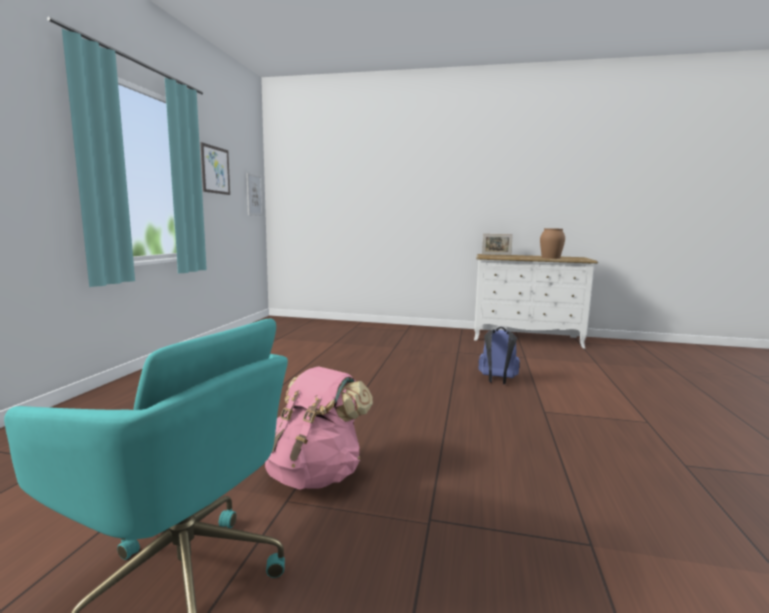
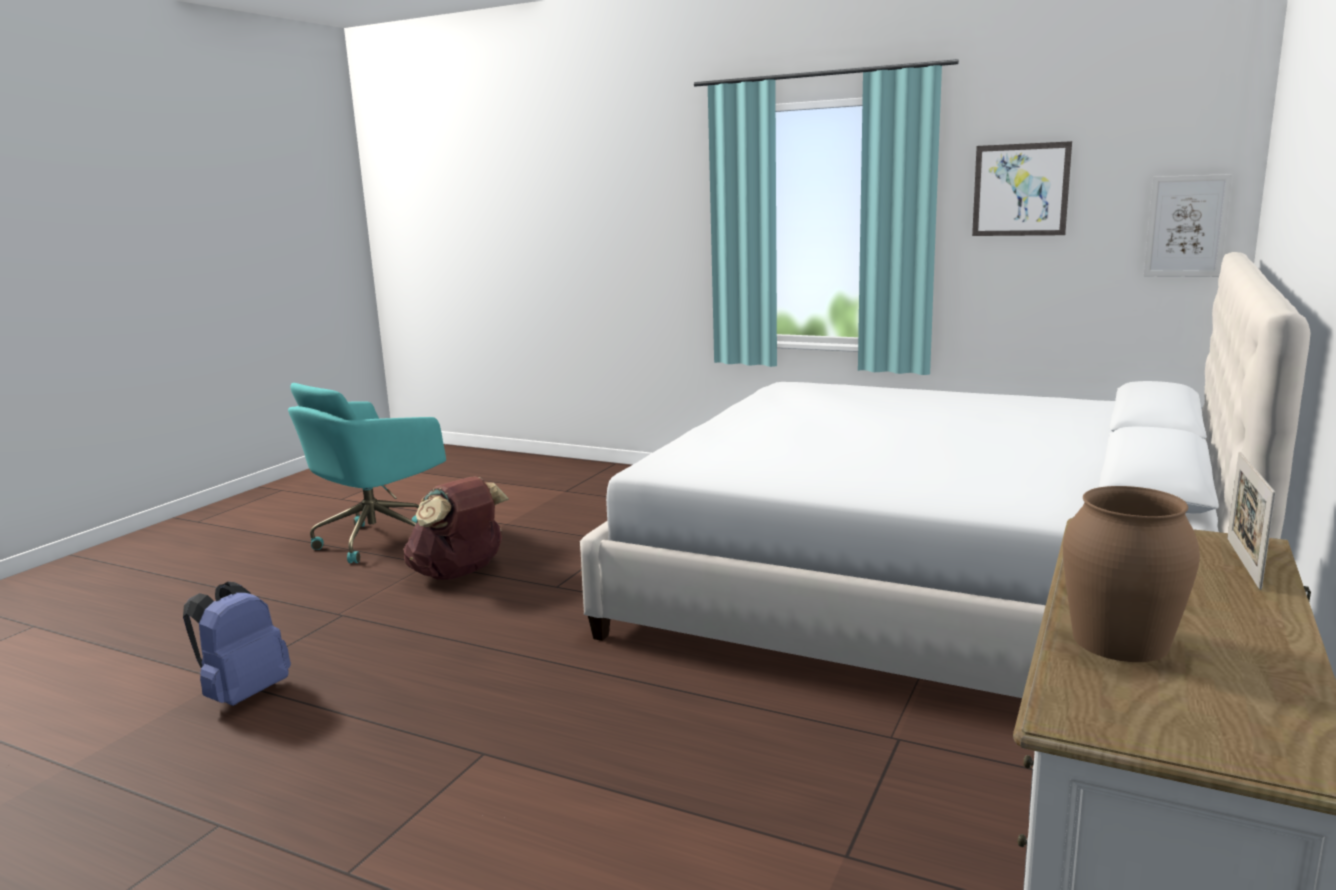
camera: 105 degrees right, 5 degrees up
pink backpack [265,366,373,490] -> brown backpack [403,476,509,580]
blue backpack [478,327,520,384] -> blue backpack moved to [183,582,291,706]
none -> white bed [580,252,1311,698]

